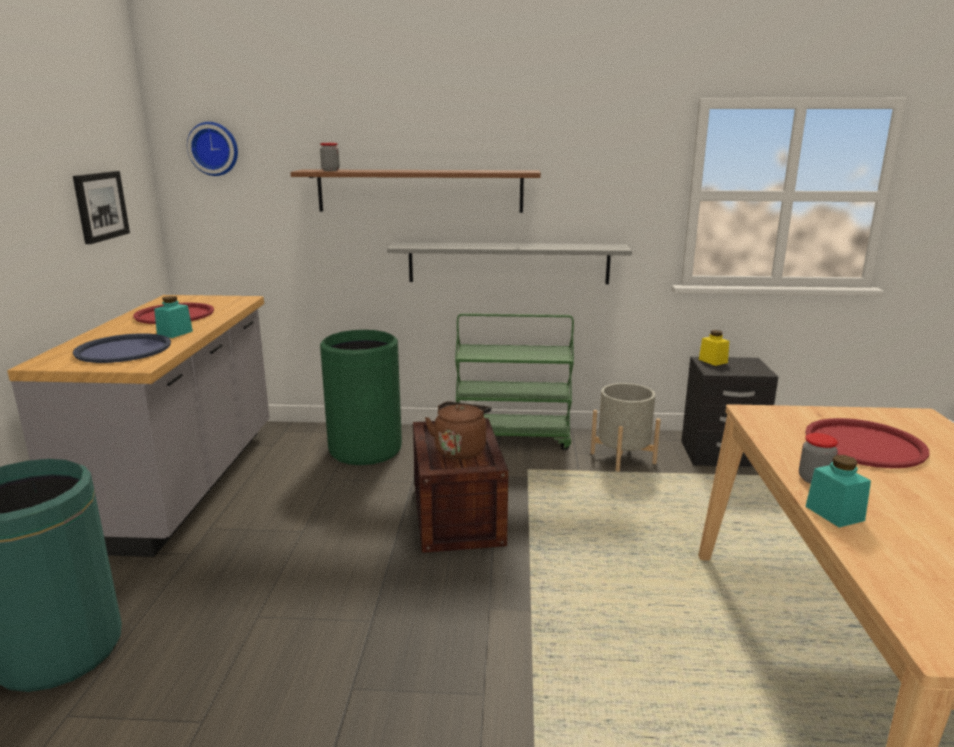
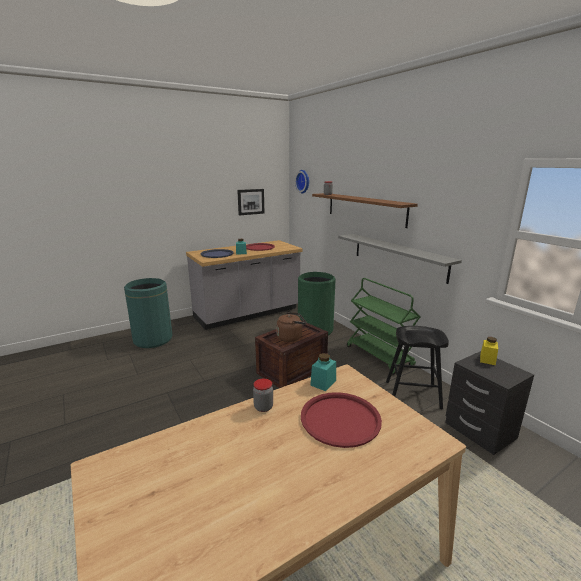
camera: 55 degrees right, 0 degrees up
grey planter [591,383,661,472] -> black stool [386,326,449,410]
turquoise jar [805,455,871,528] -> turquoise jar moved to [310,353,336,391]

